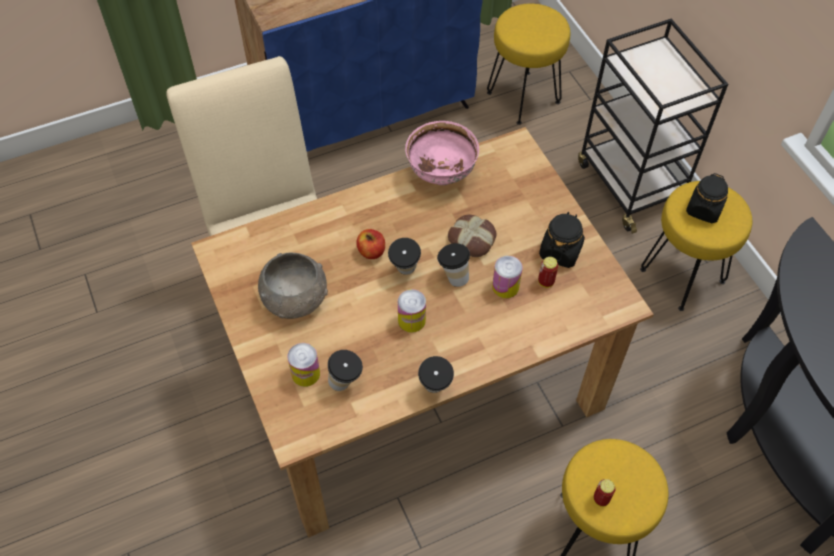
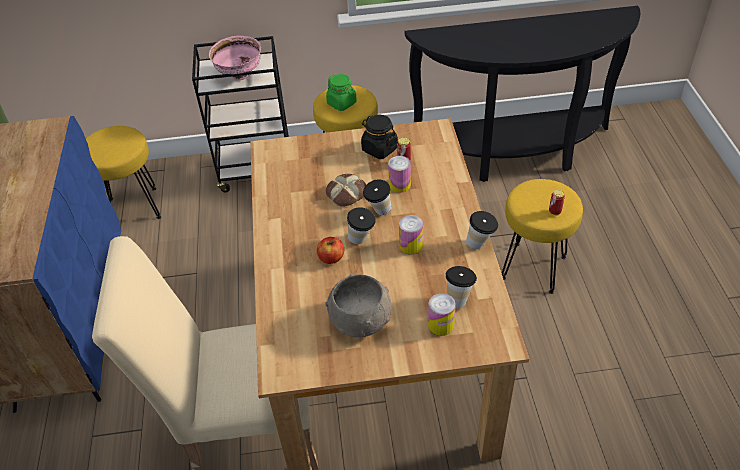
camera: 70 degrees left, 10 degrees down
pink bowl [405,121,479,185] -> pink bowl moved to [209,36,261,81]
black jar [686,173,728,223] -> green jar [326,74,357,111]

